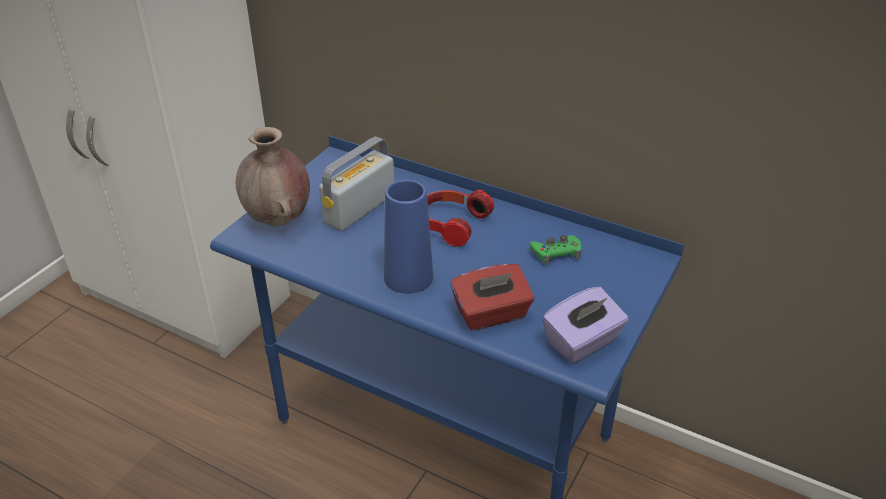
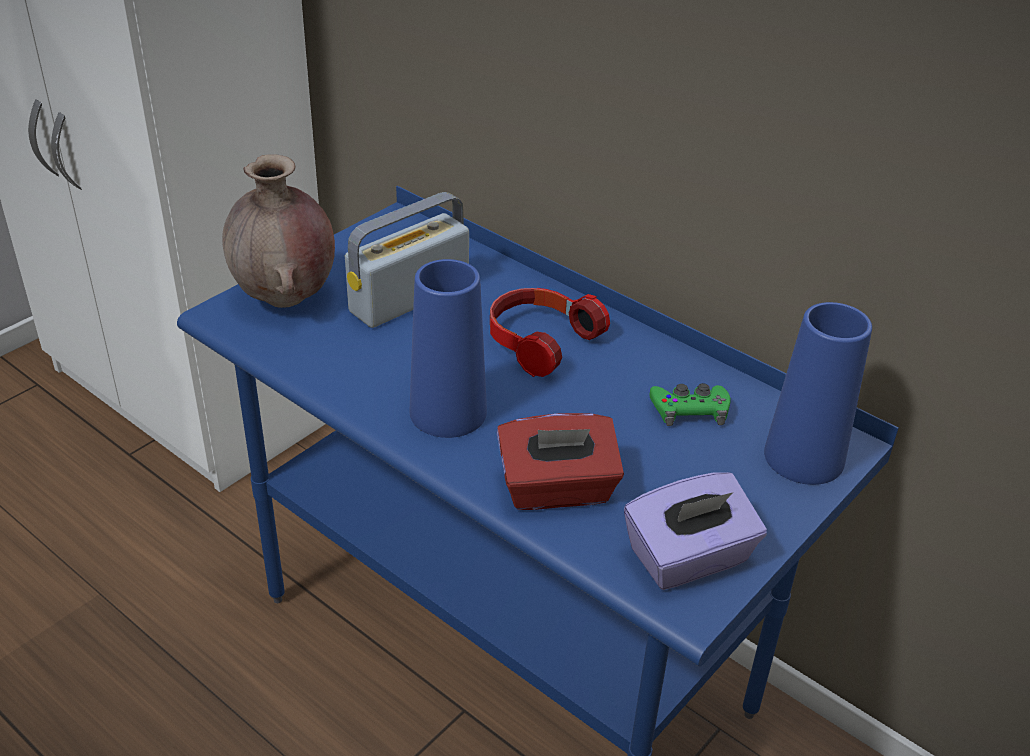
camera: 10 degrees right, 0 degrees up
none -> blue vase [764,302,872,485]

